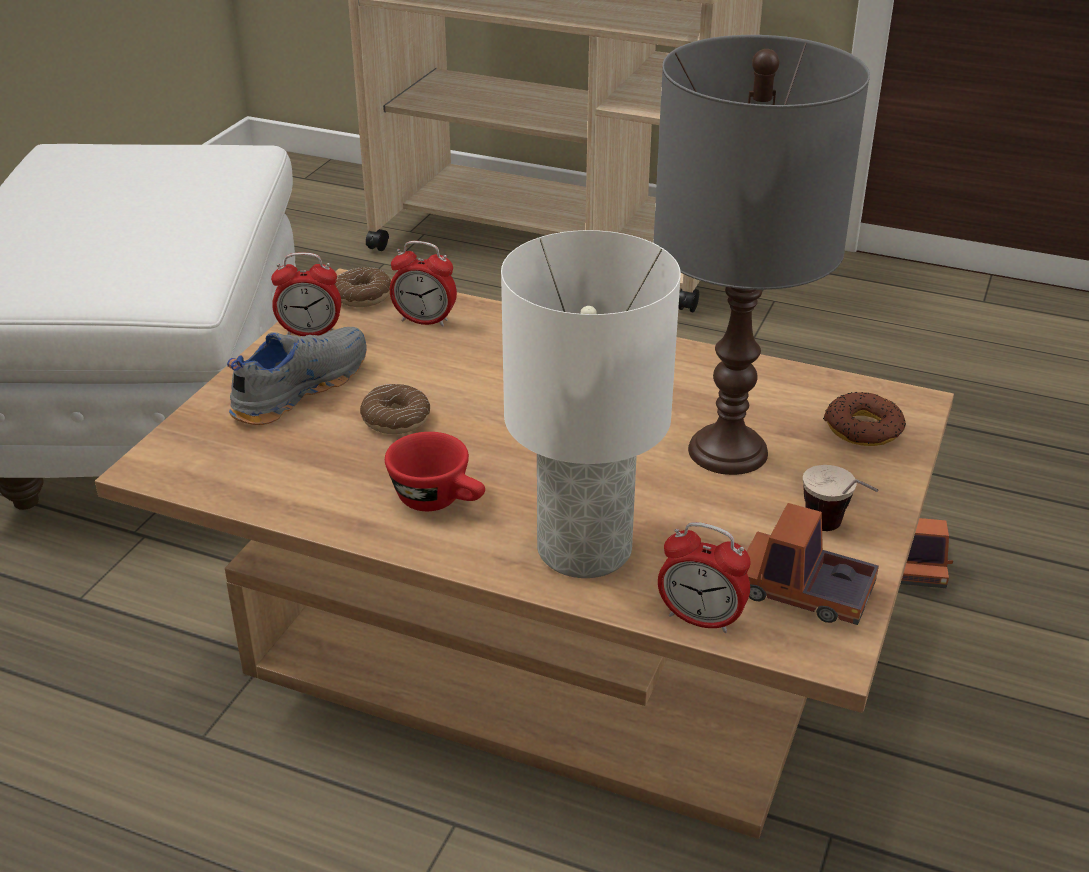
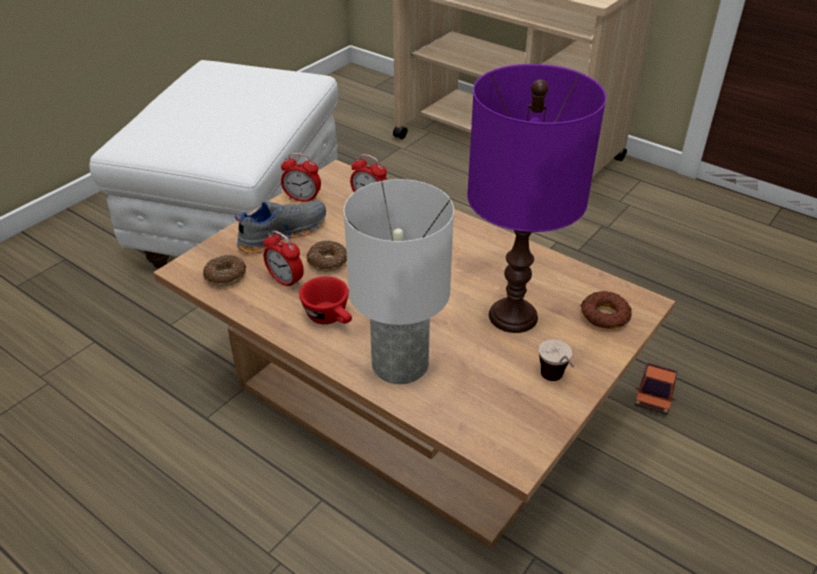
camera: 15 degrees right, 5 degrees up
donut [335,267,391,307] -> donut moved to [203,255,246,287]
grey table lamp [653,35,870,475] -> purple table lamp [467,64,606,333]
alarm clock [658,522,750,633] -> alarm clock moved to [263,230,304,289]
toy truck [747,503,879,625] -> none

